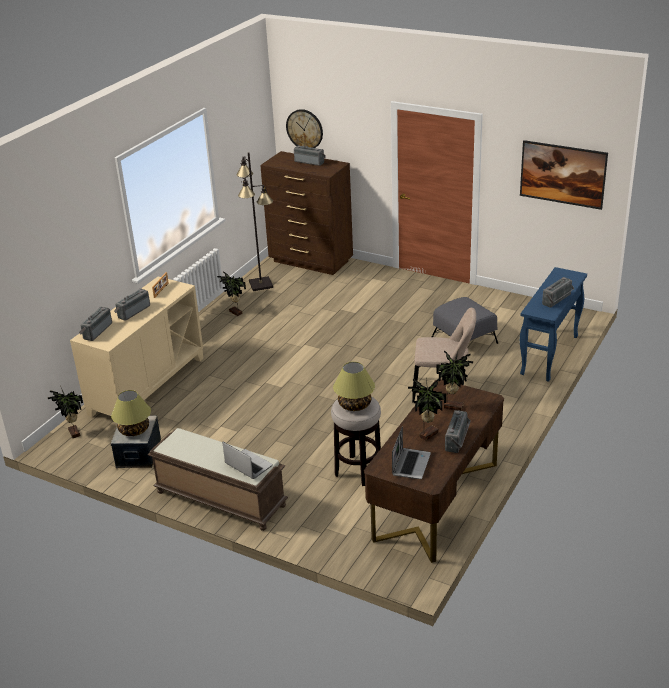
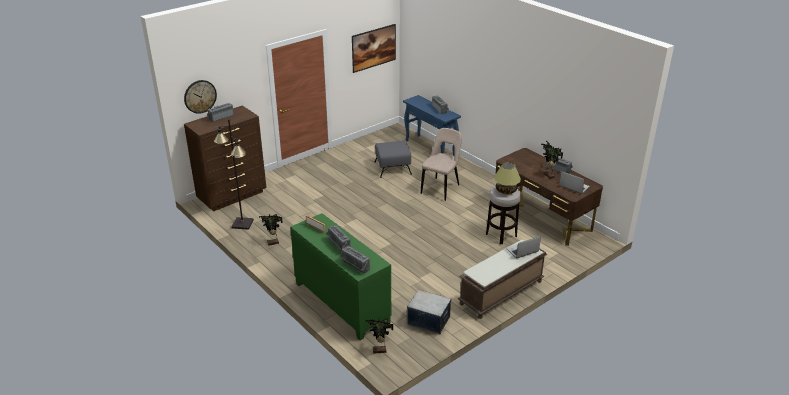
camera: 70 degrees left, 0 degrees up
beige cabinet [70,277,203,417] -> green cabinet [290,213,391,340]
table lamp [111,390,151,436] -> none
potted plant [436,350,473,411] -> none

